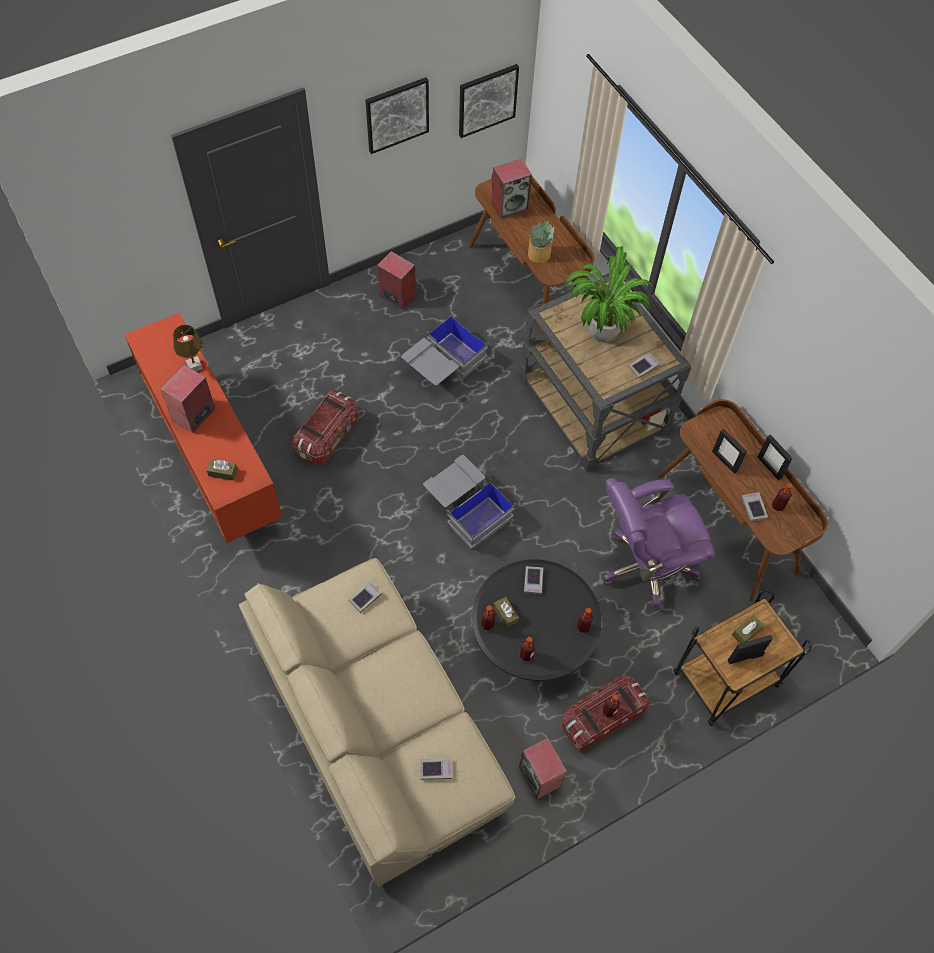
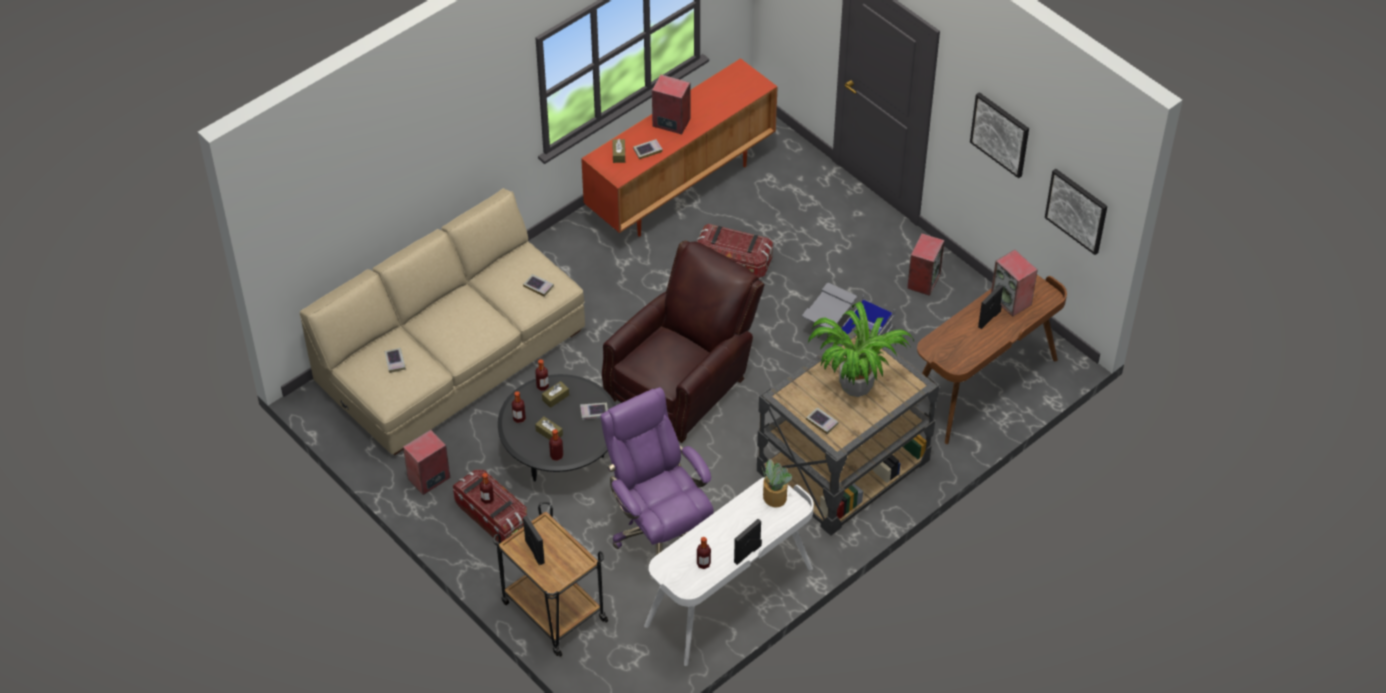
camera: 80 degrees right, 10 degrees down
brown table lamp [173,325,203,371] -> none
grey storage box [423,455,516,550] -> brown armchair [602,240,765,443]
potted plant [526,221,554,263] -> potted plant moved to [761,459,792,507]
brown desk [658,399,828,602] -> white desk [644,477,814,666]
picture frame [712,429,747,474] -> picture frame moved to [978,284,1003,329]
brown tissue box [732,615,764,644] -> brown tissue box moved to [535,416,563,440]
book [742,492,768,521] -> book moved to [633,139,662,159]

